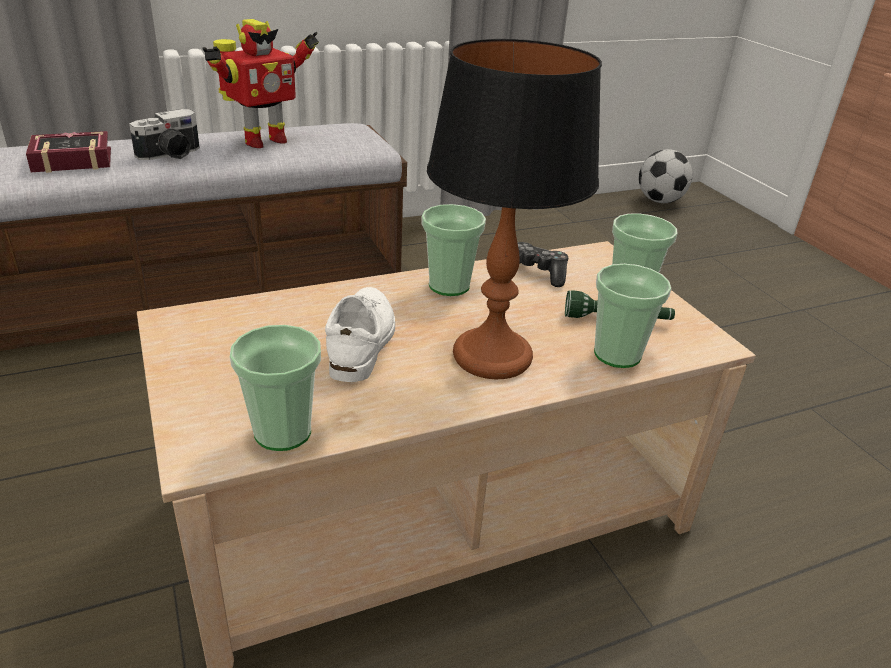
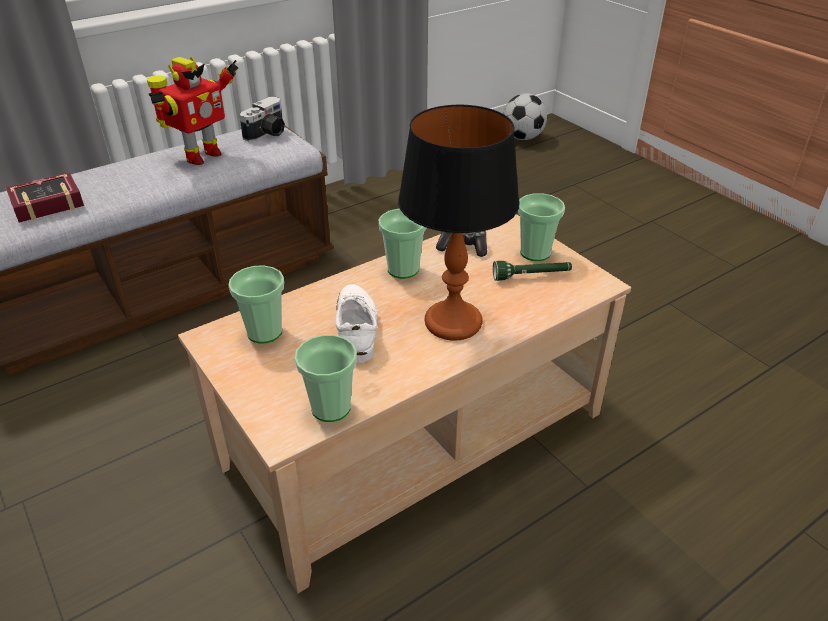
camera: 10 degrees left, 5 degrees up
camera [129,109,200,160] -> camera moved to [240,96,285,142]
cup [594,264,671,368] -> cup moved to [228,265,284,344]

